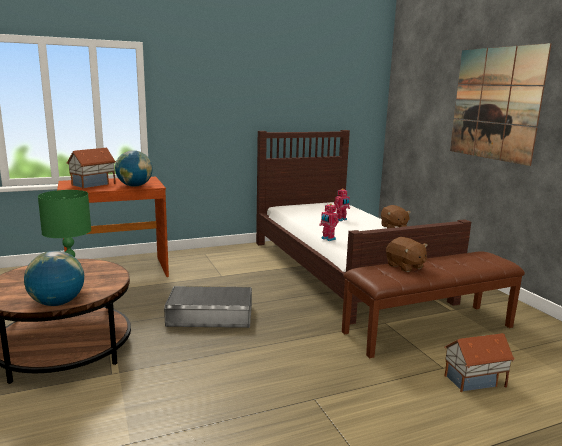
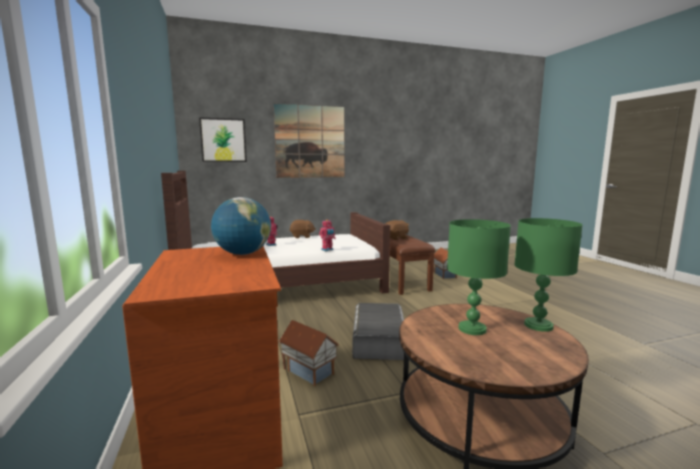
camera: 85 degrees left, 5 degrees down
globe [24,251,84,306] -> green table lamp [514,218,583,332]
toy house [67,148,116,189] -> toy house moved to [279,320,339,386]
none -> picture [199,117,247,162]

